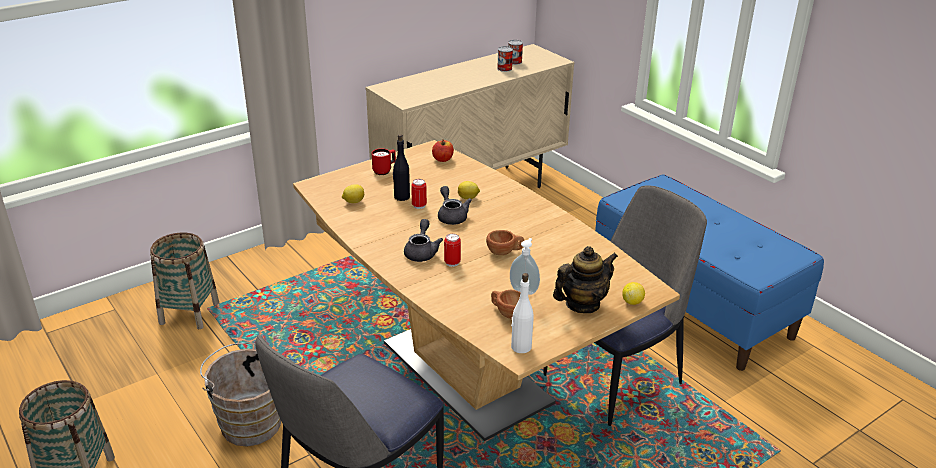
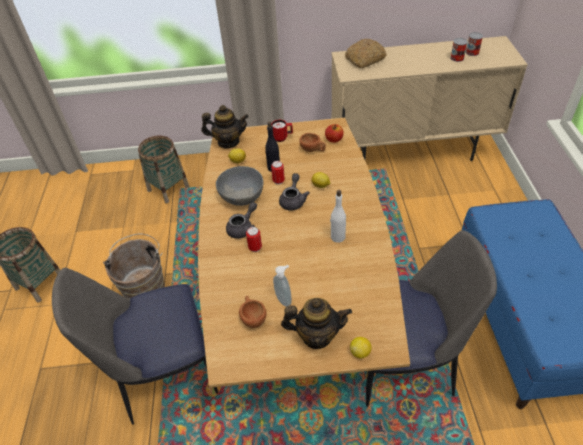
camera: 35 degrees right, 15 degrees up
brown cup [486,230,524,255] -> brown cup moved to [299,133,326,152]
white bottle [511,273,534,353] -> white bottle moved to [330,190,346,243]
none -> teapot [201,105,249,149]
none -> grey bowl [216,166,264,206]
none -> bread [345,39,387,68]

